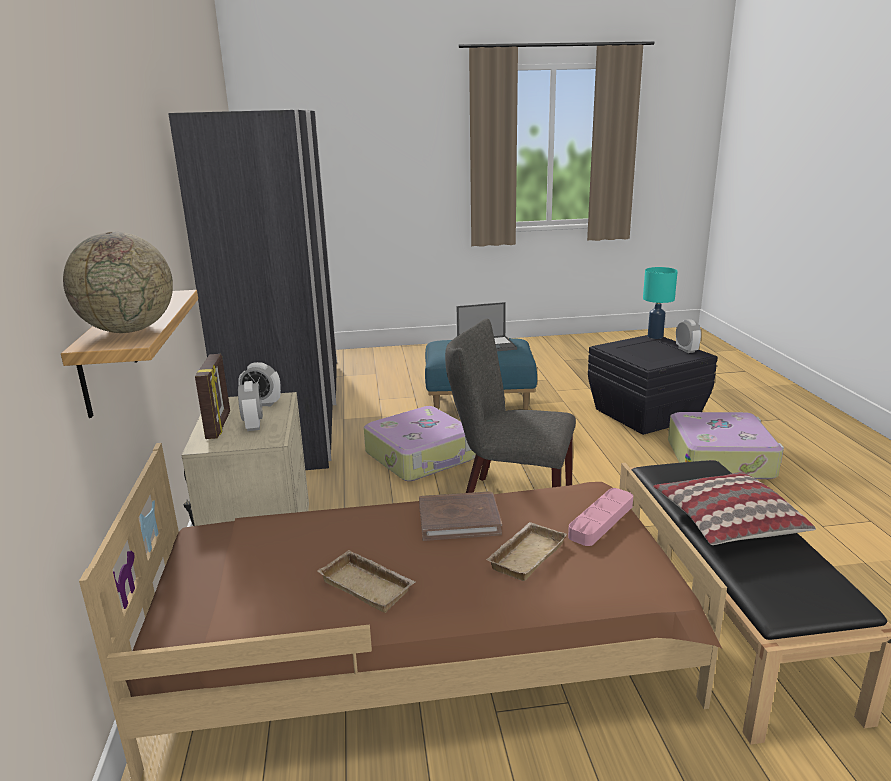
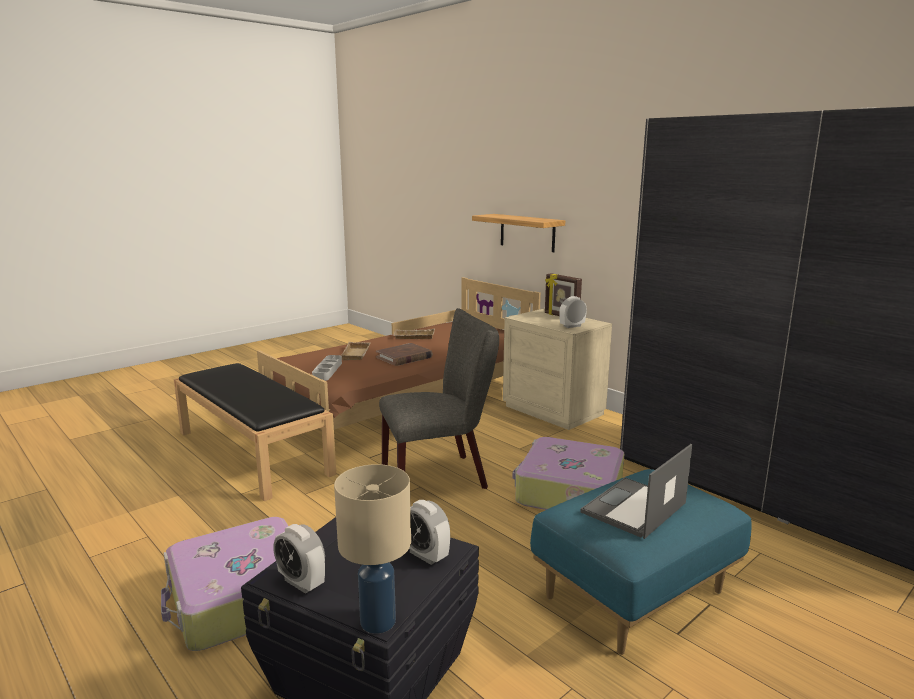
camera: 145 degrees right, 5 degrees down
globe [63,232,173,333] -> none
alarm clock [238,381,263,431] -> alarm clock moved to [410,500,450,565]
pink tray [568,488,633,546] -> grey tray [312,355,342,381]
turquoise table lamp [643,267,678,339] -> beige table lamp [334,464,411,634]
pillow [653,472,816,545] -> none

